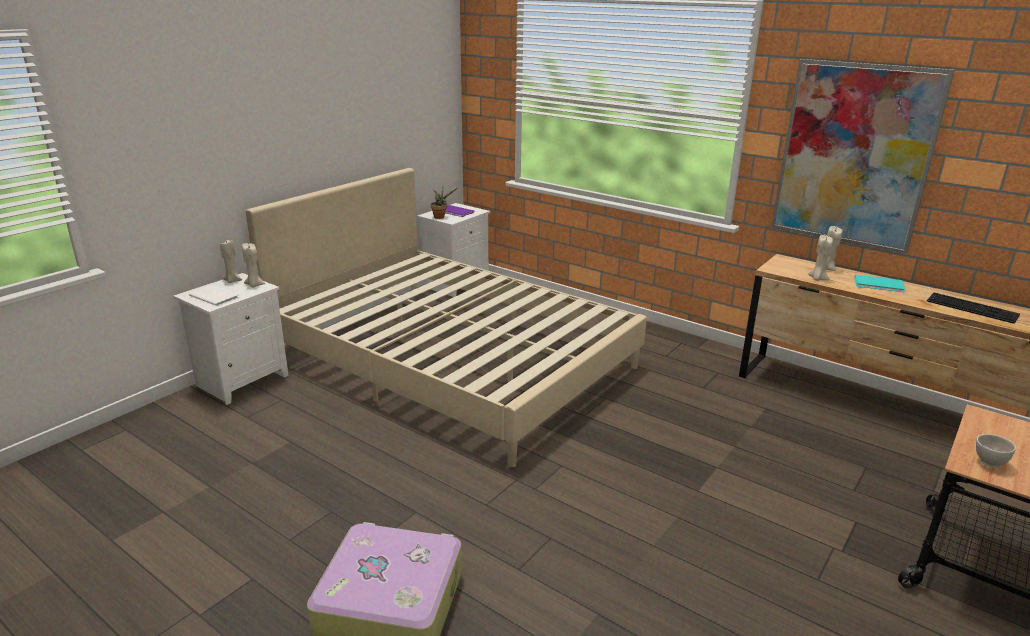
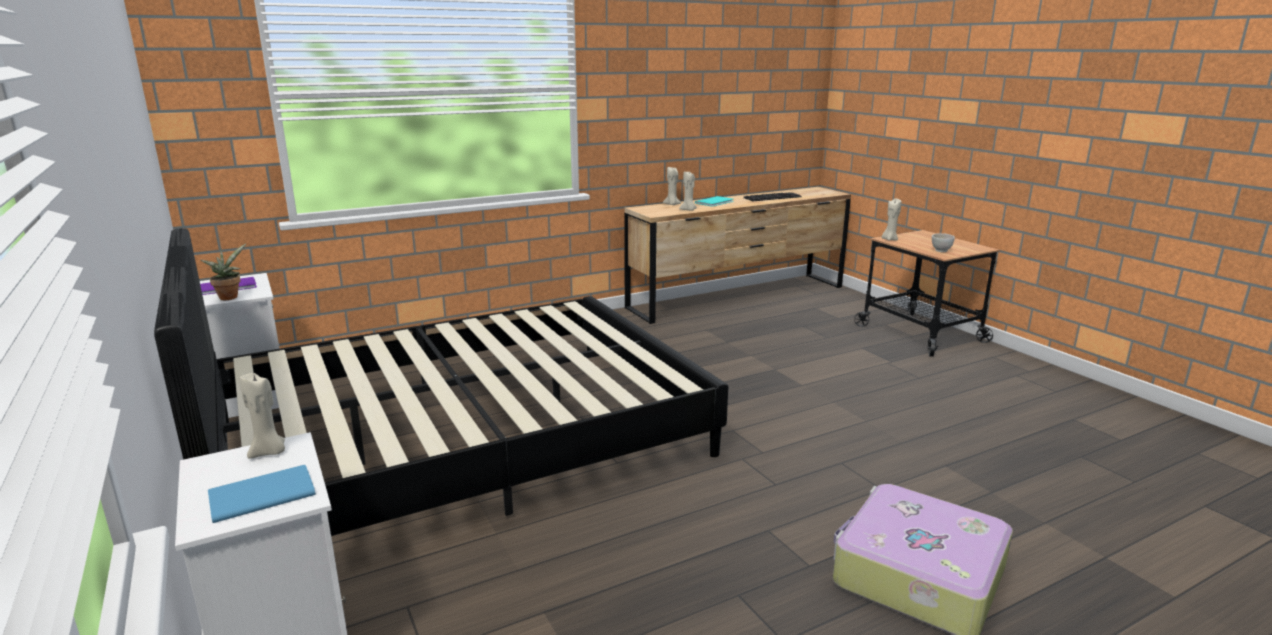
camera: 65 degrees left, 5 degrees down
white book [189,285,239,306] -> blue book [208,465,316,523]
beige candle [220,240,242,283] -> beige candle moved to [882,199,902,241]
beige bed [246,168,647,467] -> black bed [154,228,729,536]
picture [771,59,955,254] -> none

